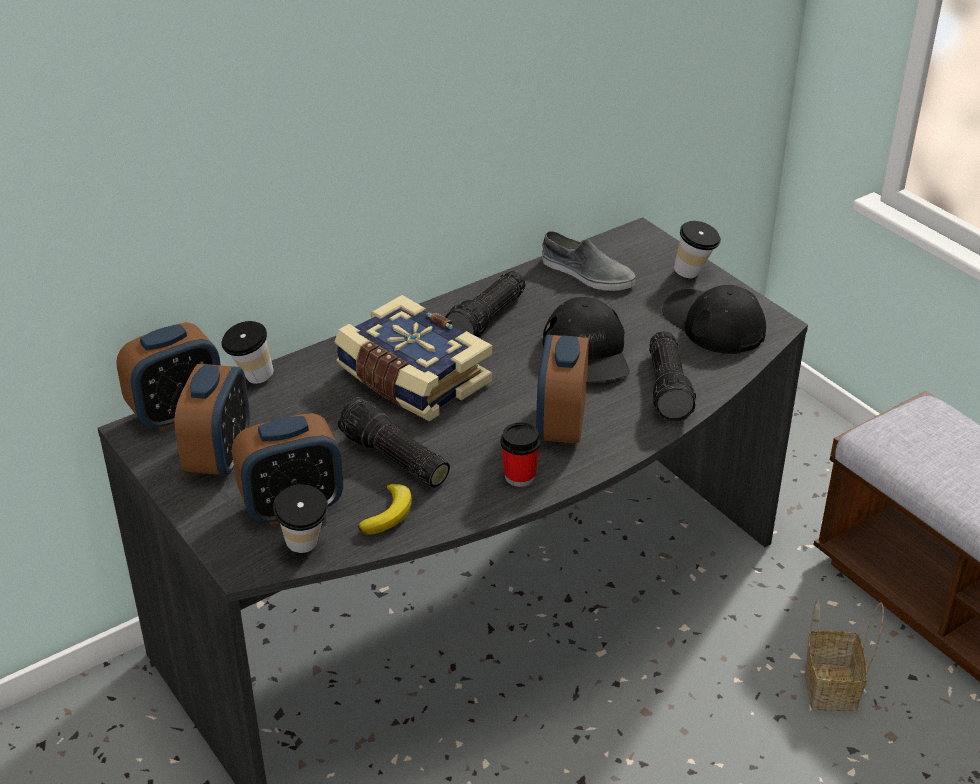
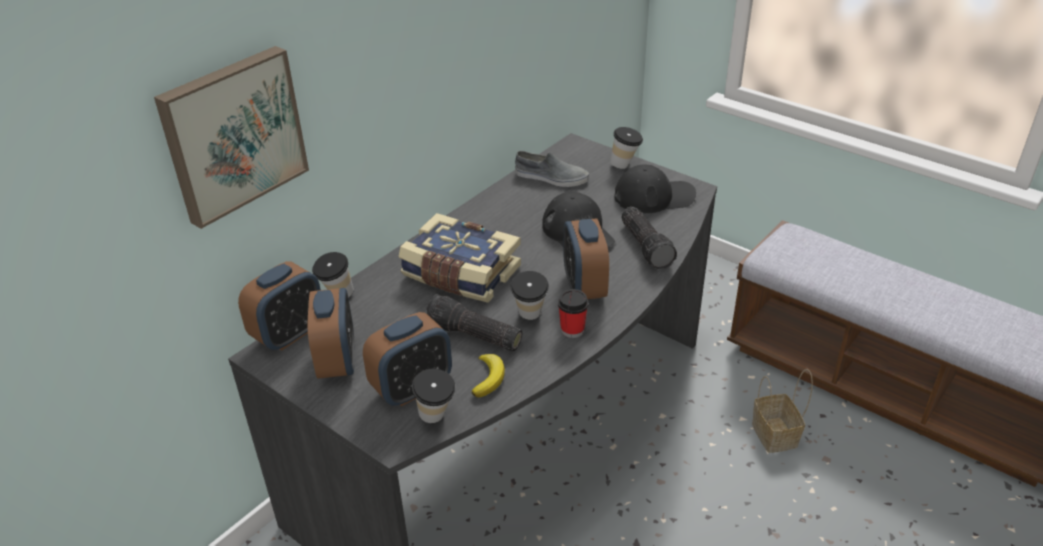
camera: 15 degrees left, 0 degrees up
flashlight [445,271,526,337] -> none
black cap [662,285,766,354] -> black cap turned 135 degrees clockwise [614,165,696,213]
none -> picture [154,46,309,229]
none -> cup [510,271,549,320]

